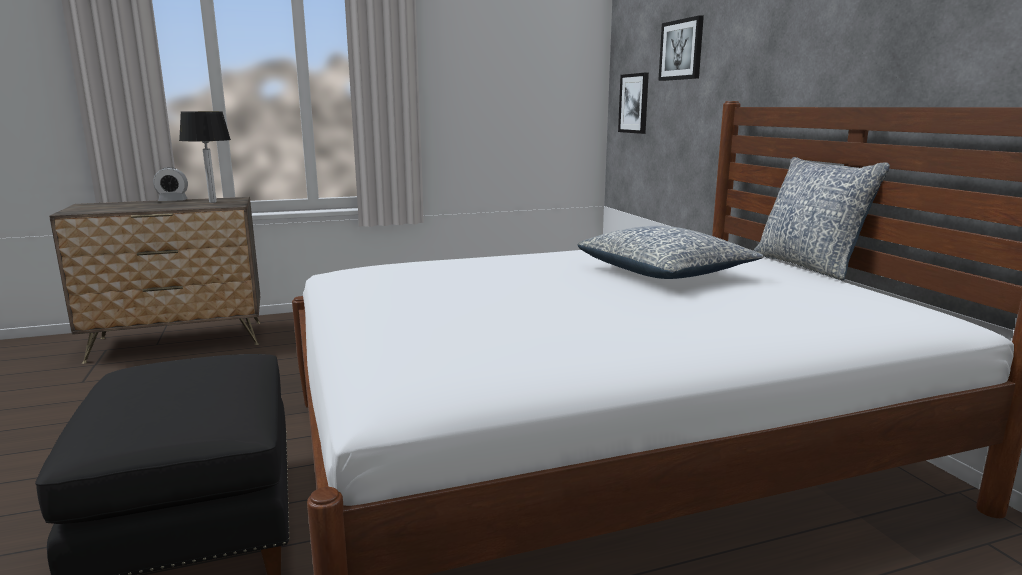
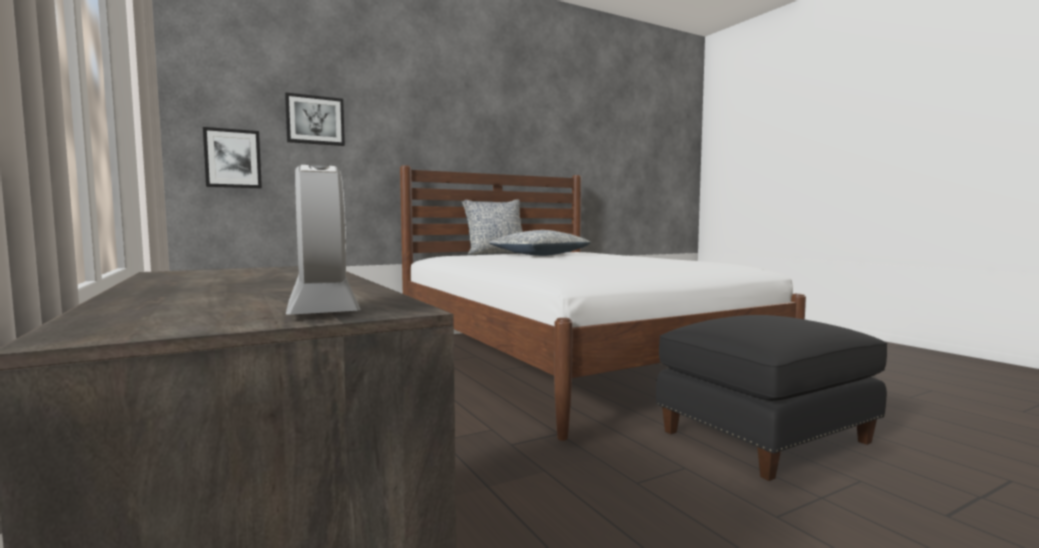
camera: 100 degrees left, 10 degrees down
alarm clock [153,167,188,201] -> alarm clock moved to [286,163,361,315]
table lamp [179,111,231,203] -> none

